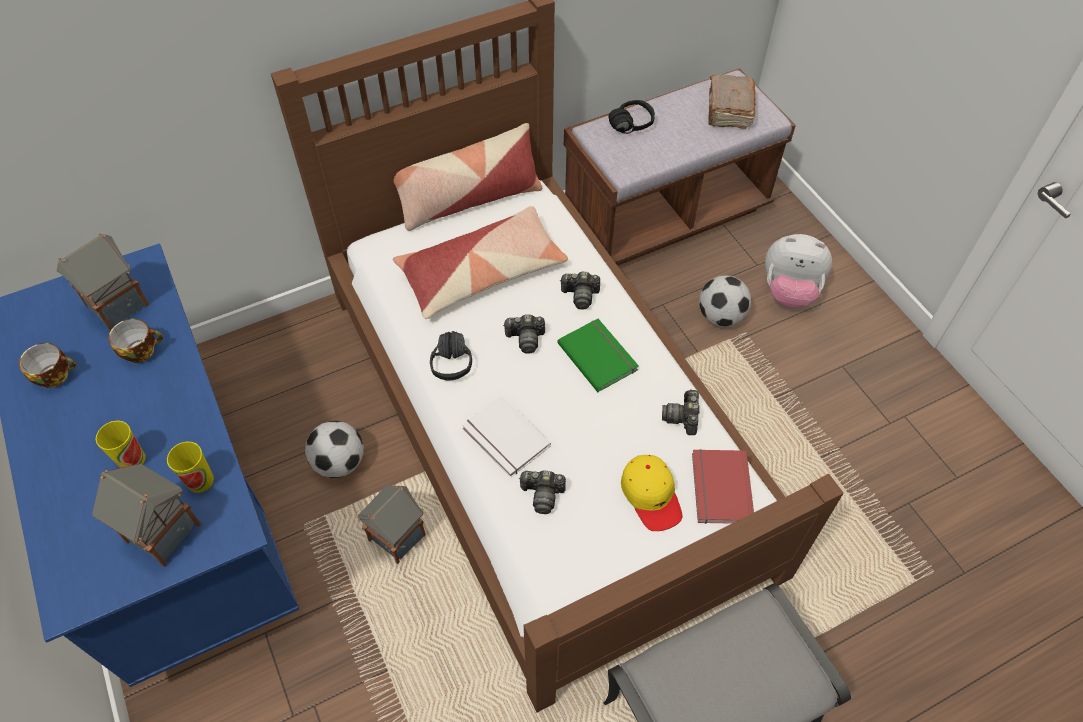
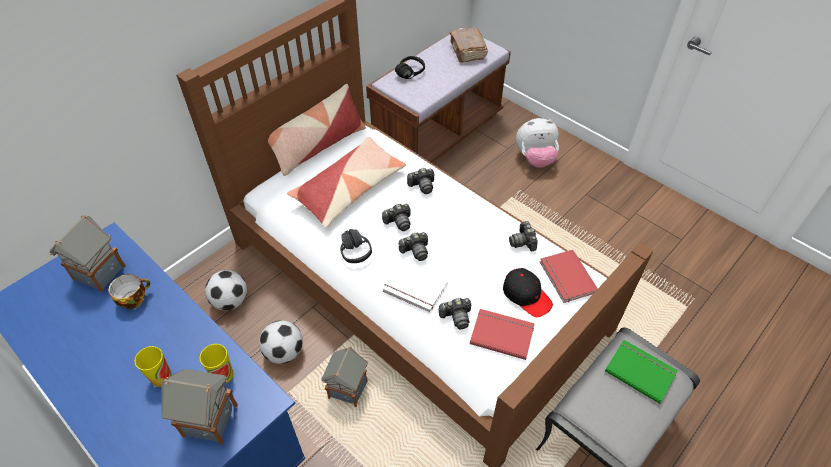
camera: 20 degrees left, 5 degrees down
cup [19,343,76,388] -> none
green book [557,319,639,392] -> green book moved to [605,340,678,404]
yellow cap [621,455,682,531] -> black cap [503,268,553,317]
football [699,275,751,327] -> football moved to [205,270,247,311]
none -> camera [399,232,428,261]
none -> red book [470,309,535,360]

